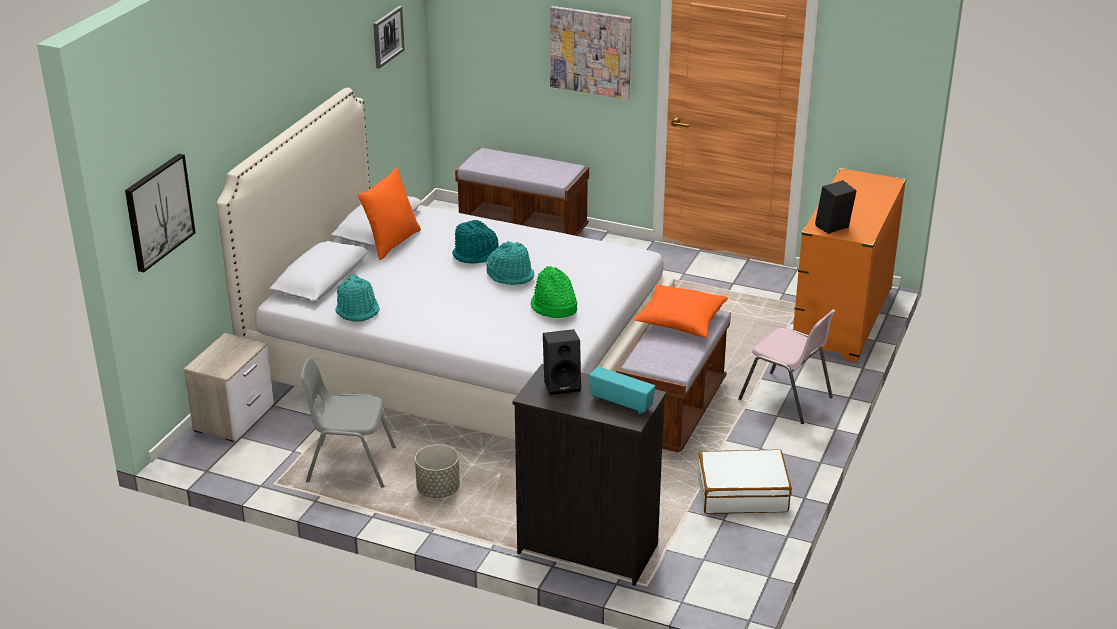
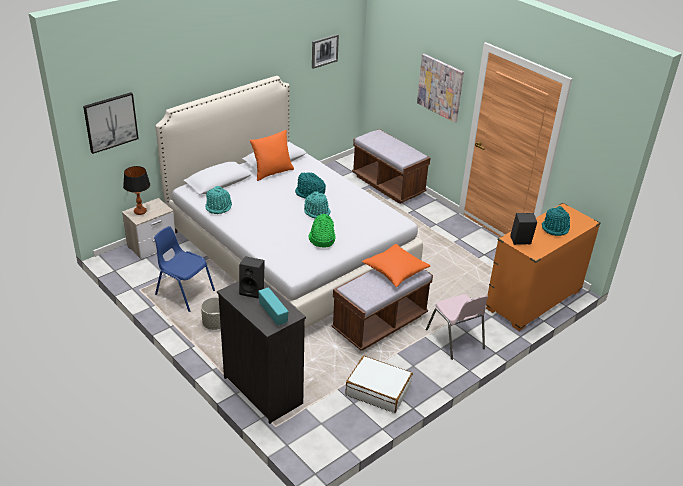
camera: 25 degrees right, 5 degrees up
grey chair [300,357,396,487] -> blue chair [154,226,215,312]
none -> table lamp [123,166,150,215]
none -> turquoise hat [542,206,570,236]

